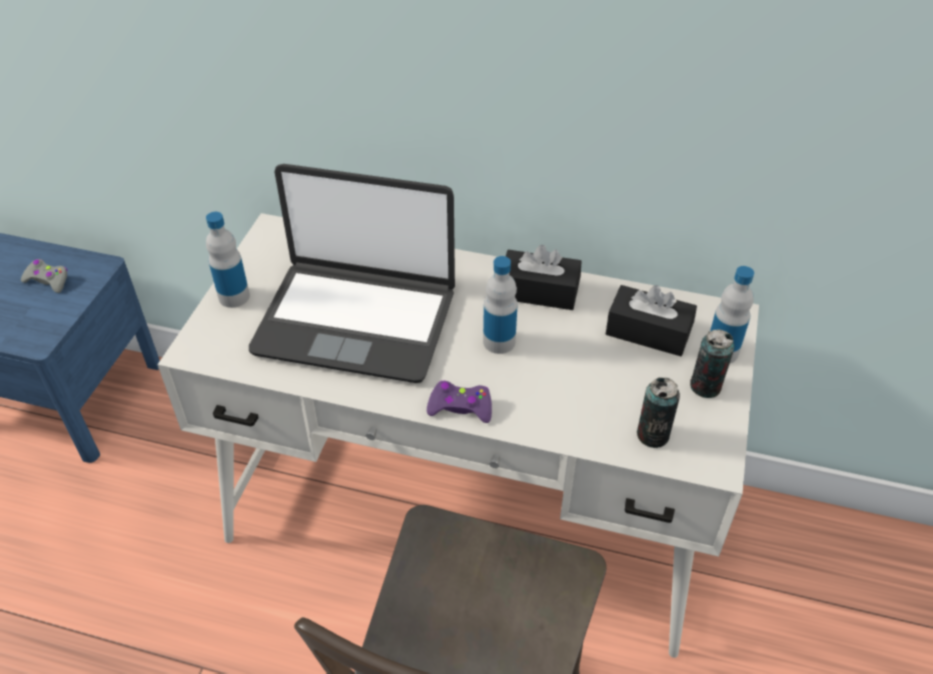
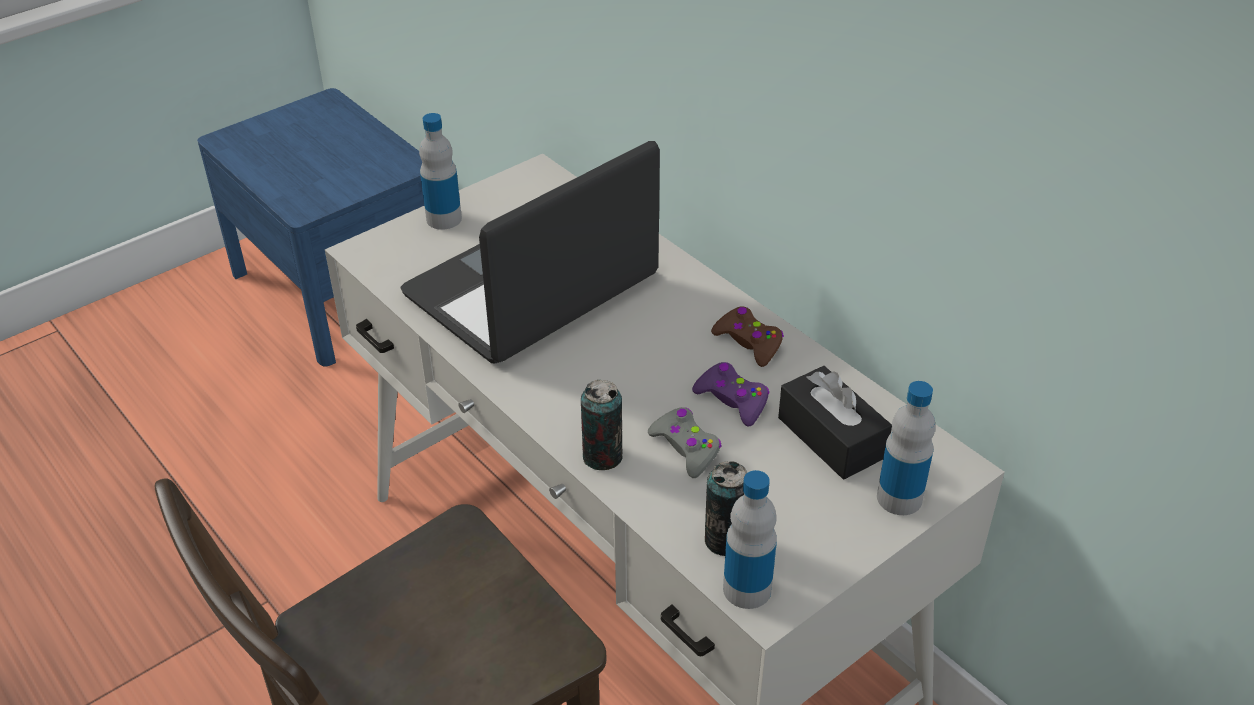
camera: 35 degrees right, 5 degrees down
grey game controller [21,259,67,293] -> grey game controller moved to [648,407,722,478]
laptop [249,164,455,383] -> laptop turned 90 degrees clockwise [400,141,660,363]
purple game controller [427,381,492,423] -> purple game controller moved to [692,362,769,427]
bottle [483,256,518,354] -> bottle moved to [723,470,777,609]
black tissue box [506,245,581,310] -> brown game controller [711,306,784,367]
can [690,329,734,398] -> can moved to [581,380,623,470]

